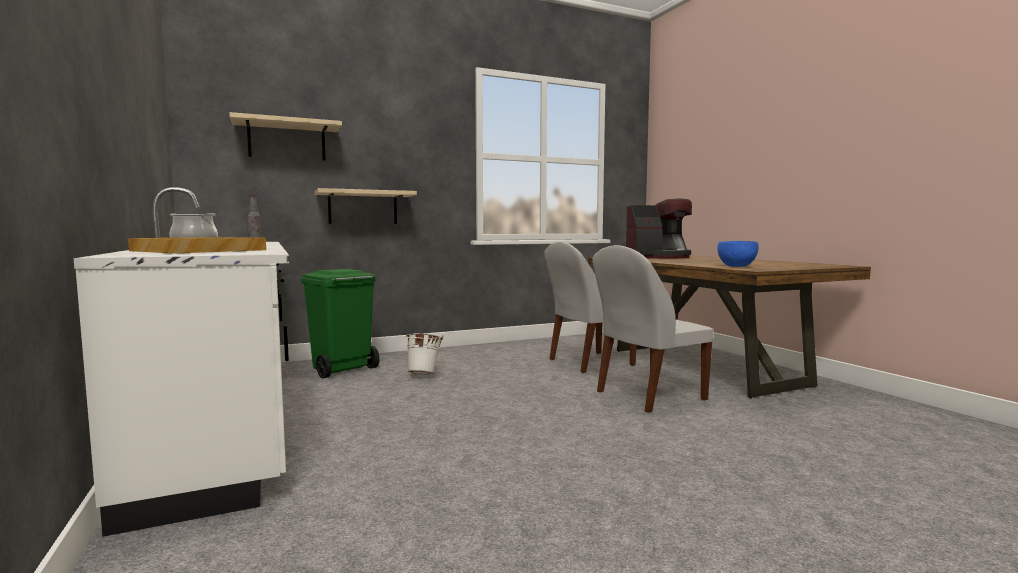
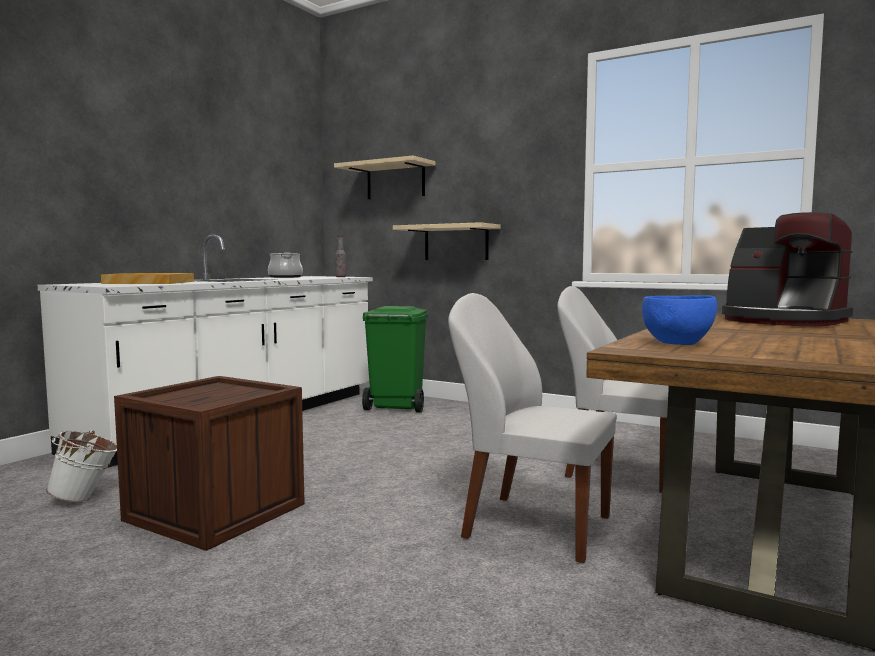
camera: 55 degrees right, 0 degrees up
white bucket [405,333,443,374] -> white bucket moved to [46,430,117,503]
none -> crate [114,376,305,551]

